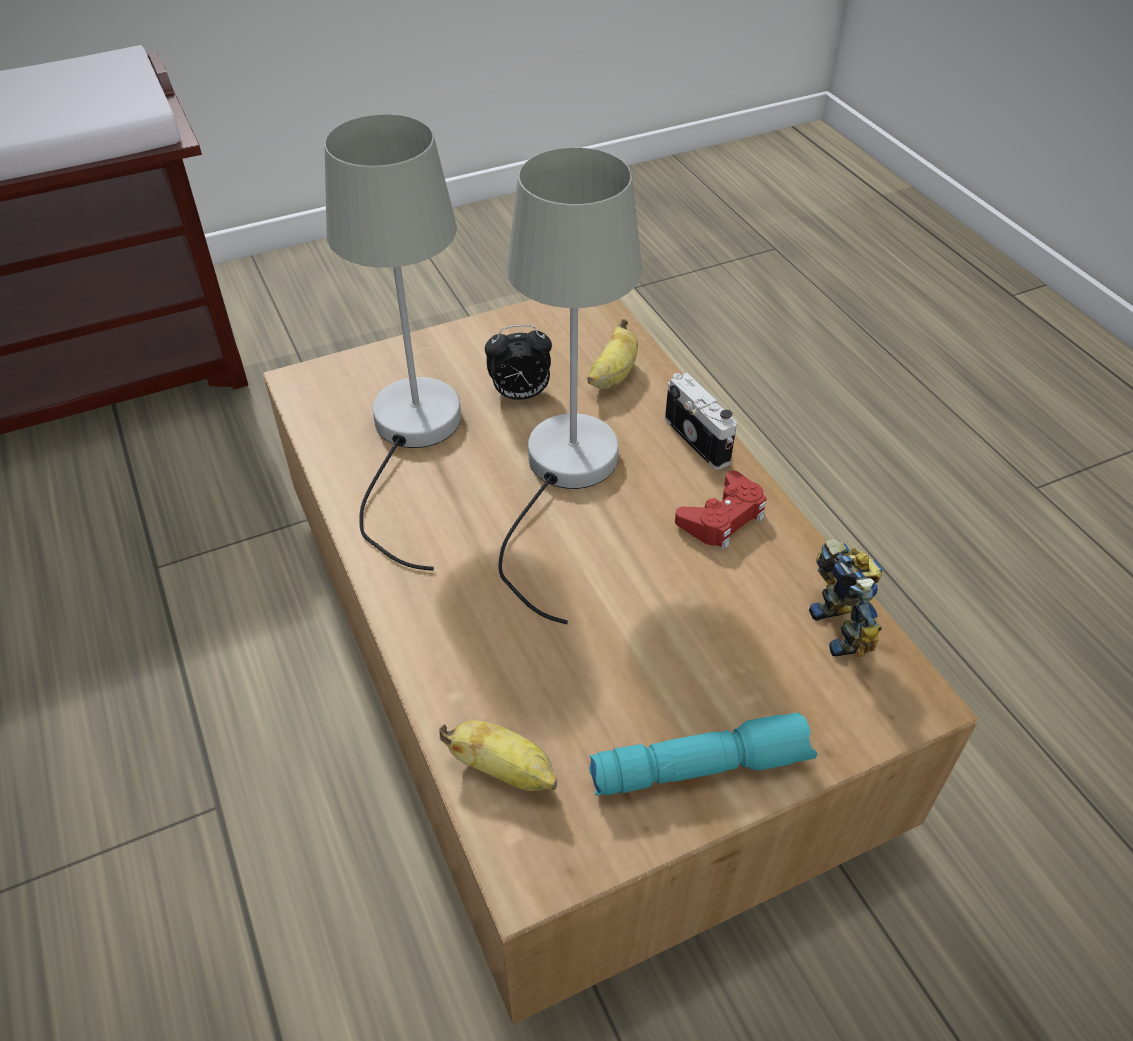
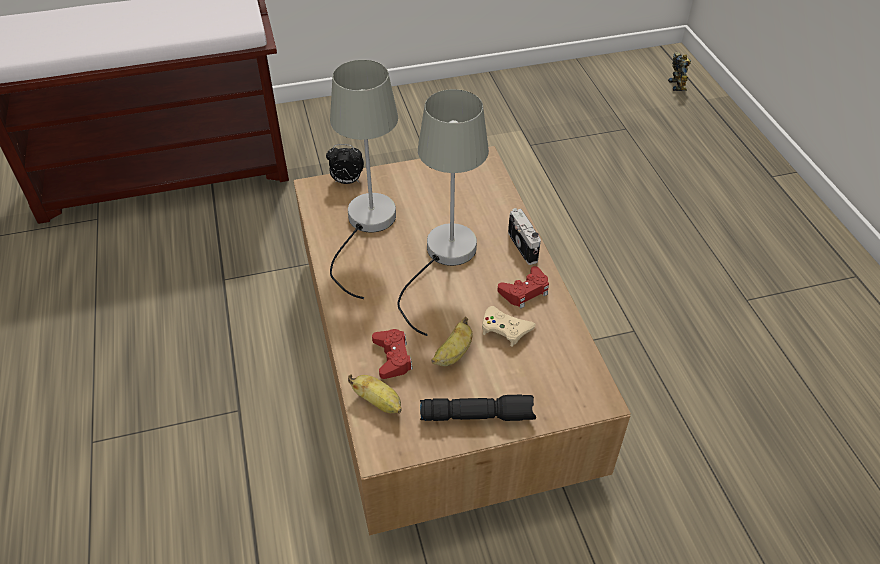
camera: 10 degrees right, 0 degrees up
alarm clock [485,325,552,400] -> alarm clock moved to [326,144,364,184]
banana [587,319,638,389] -> banana moved to [431,317,473,366]
turquoise flashlight [589,713,817,796] -> black flashlight [420,395,536,421]
toy robot [809,539,883,657] -> toy robot moved to [668,52,691,91]
none -> red game controller [372,329,413,379]
none -> beige game controller [482,306,536,347]

